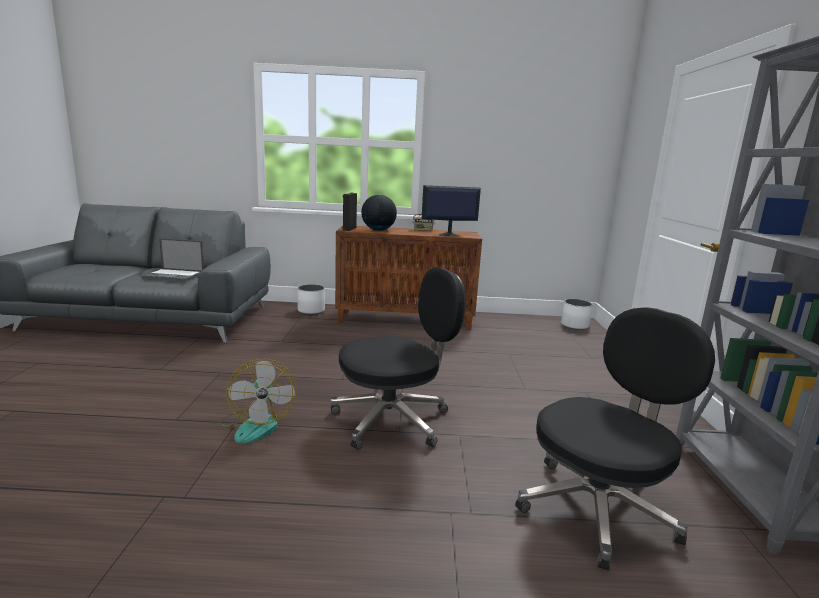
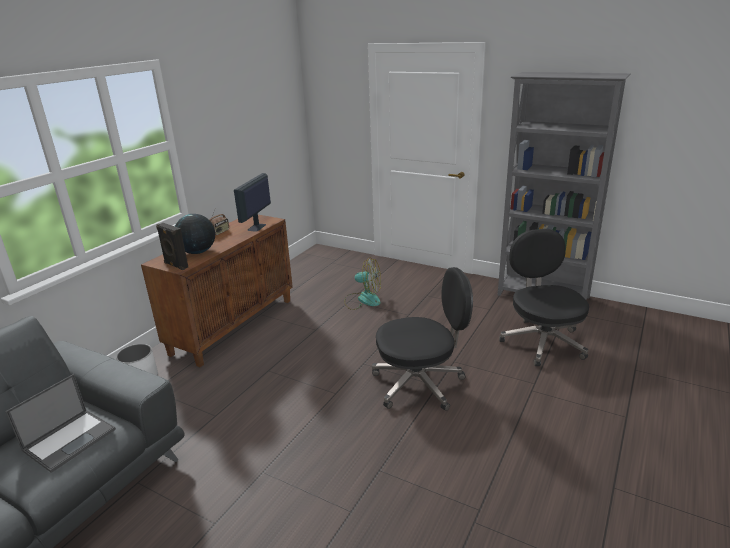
camera: 60 degrees left, 10 degrees up
fan [218,359,297,443] -> fan moved to [344,258,381,310]
black office chair [330,267,466,450] -> black office chair turned 75 degrees clockwise [372,267,473,411]
white planter [561,299,592,330] -> none

